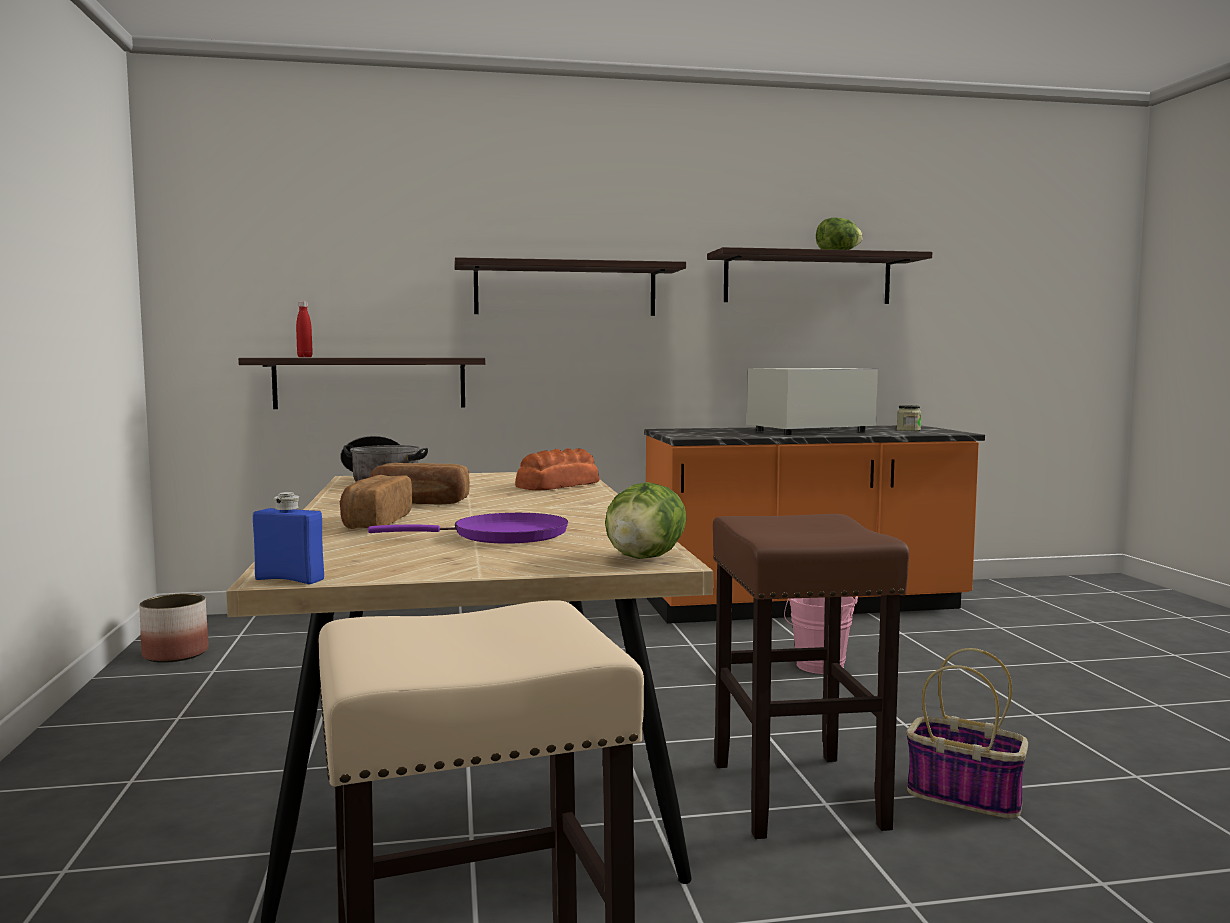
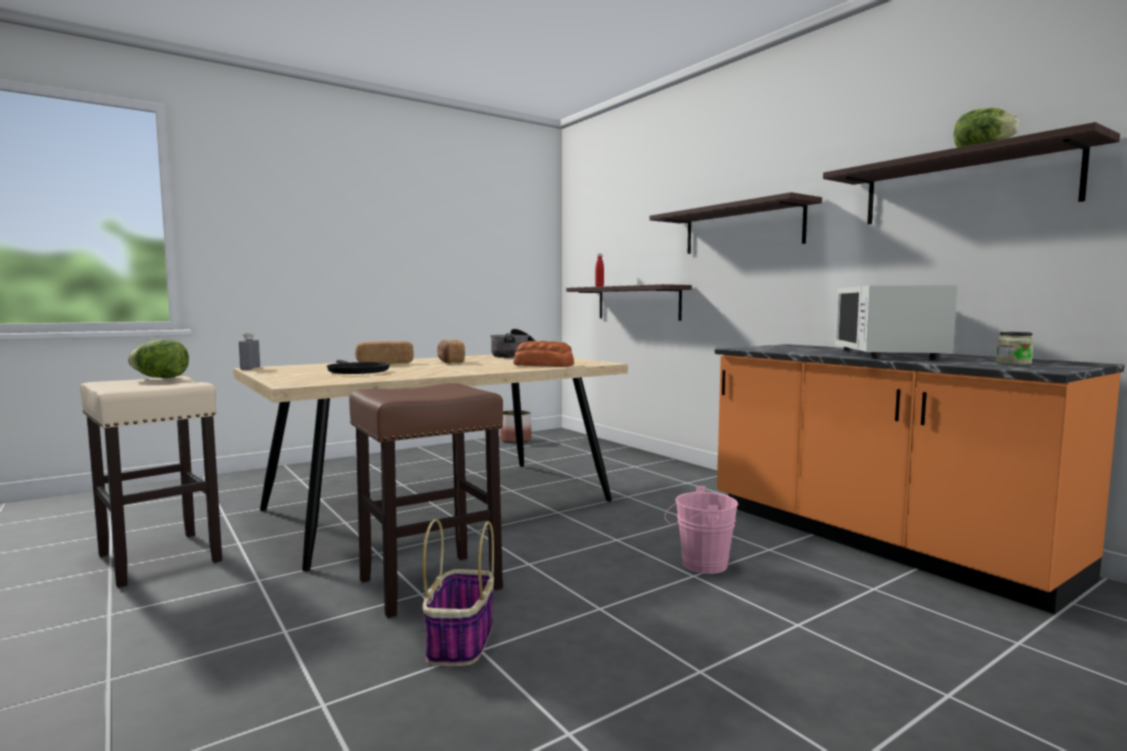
camera: 65 degrees right, 0 degrees up
blue bottle [253,492,324,584] -> grey bottle [239,333,260,370]
purple frying pan [368,513,568,544] -> black frying pan [327,360,390,374]
lettuce [605,482,687,559] -> lettuce moved to [128,339,189,378]
white microwave [747,368,878,435] -> white microwave turned 120 degrees counterclockwise [835,285,958,360]

